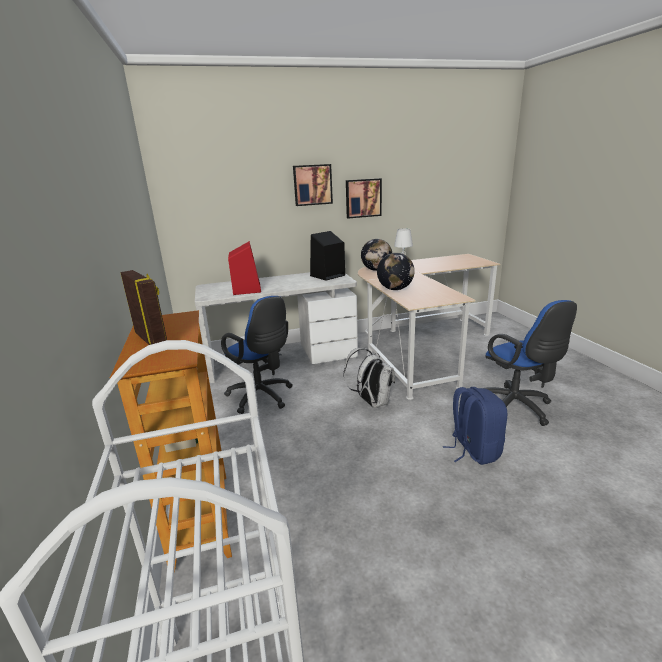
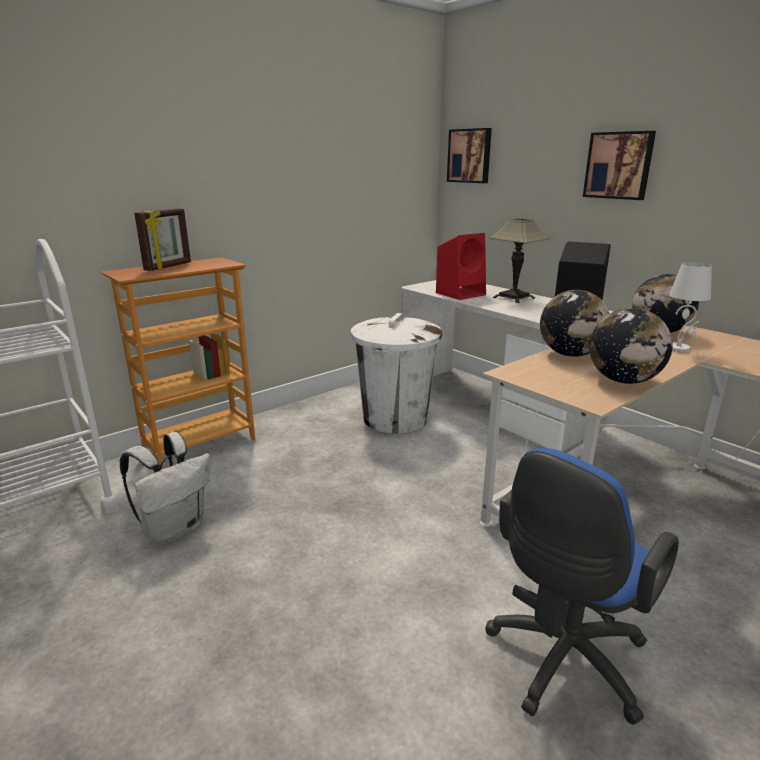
camera: 65 degrees right, 0 degrees up
blue office chair [221,296,292,414] -> white trash can [351,313,442,433]
white backpack [344,348,395,408] -> white backpack moved to [120,432,211,544]
picture [346,178,382,219] -> picture moved to [447,128,492,183]
blue backpack [443,387,507,465] -> none
none -> table lamp [489,218,550,303]
none -> globe [589,308,673,384]

